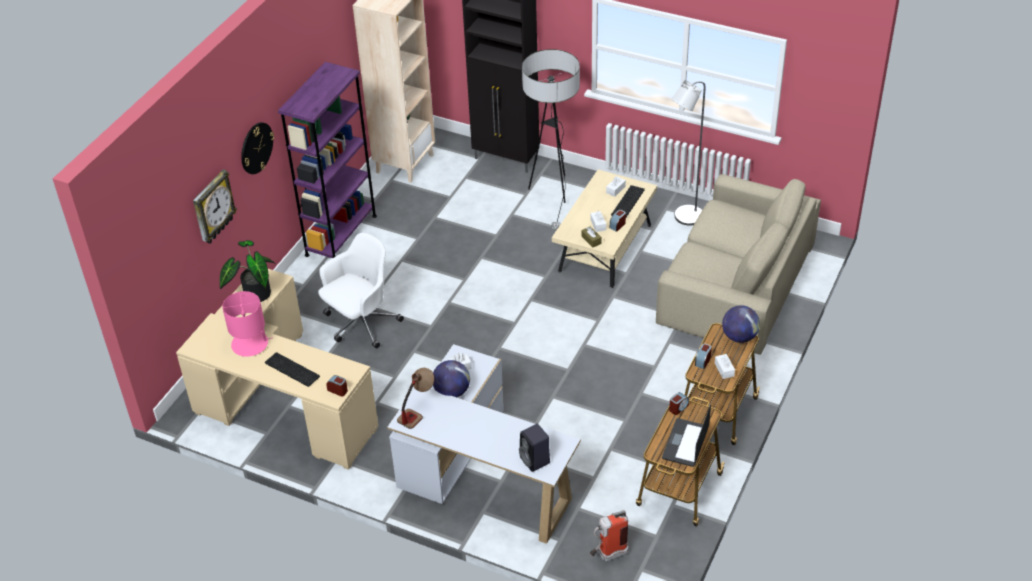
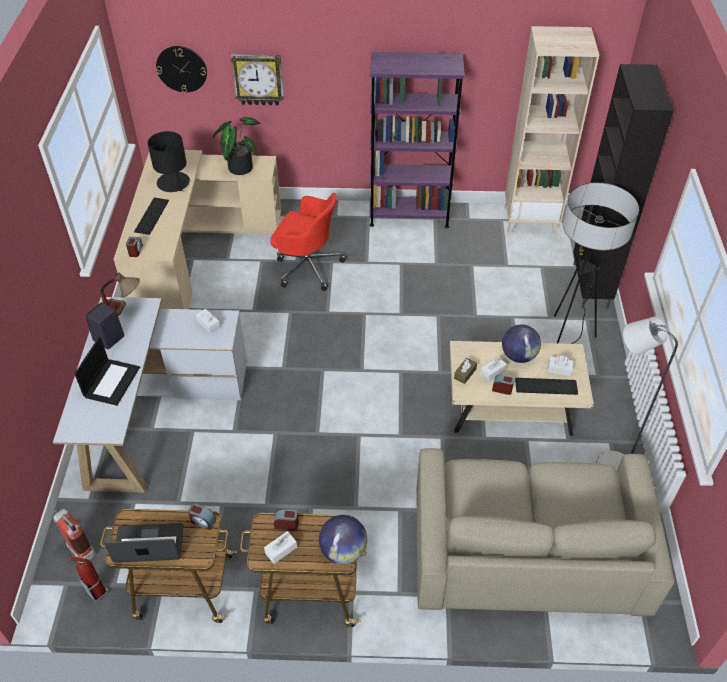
camera: 65 degrees right, 5 degrees up
pink table lamp [222,291,273,357] -> black table lamp [148,131,190,192]
wall clock [241,122,274,174] -> wall clock moved to [156,46,207,93]
white office chair [318,233,404,349] -> red office chair [270,193,346,291]
globe [433,360,470,397] -> globe moved to [502,325,541,363]
black speaker [519,424,550,472] -> black speaker moved to [86,302,124,349]
none -> fire extinguisher [70,556,109,603]
none -> laptop [75,337,140,406]

